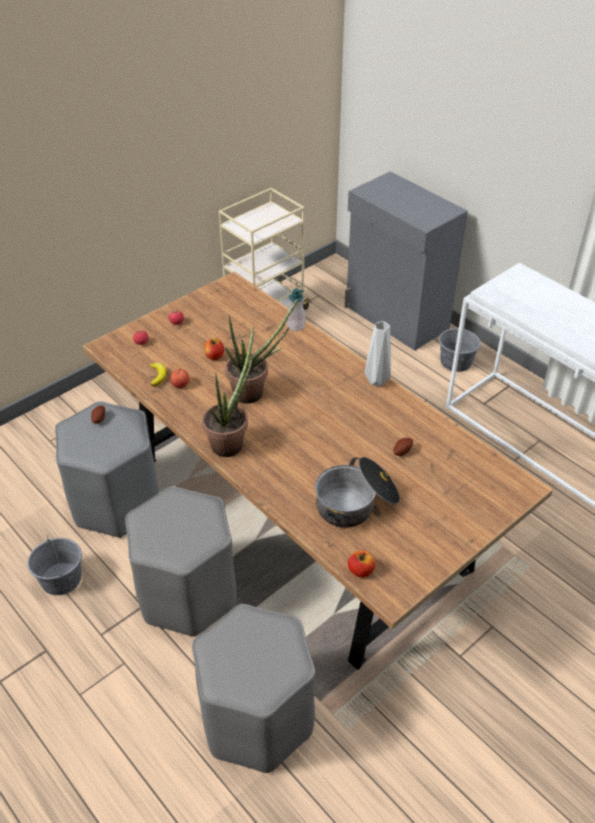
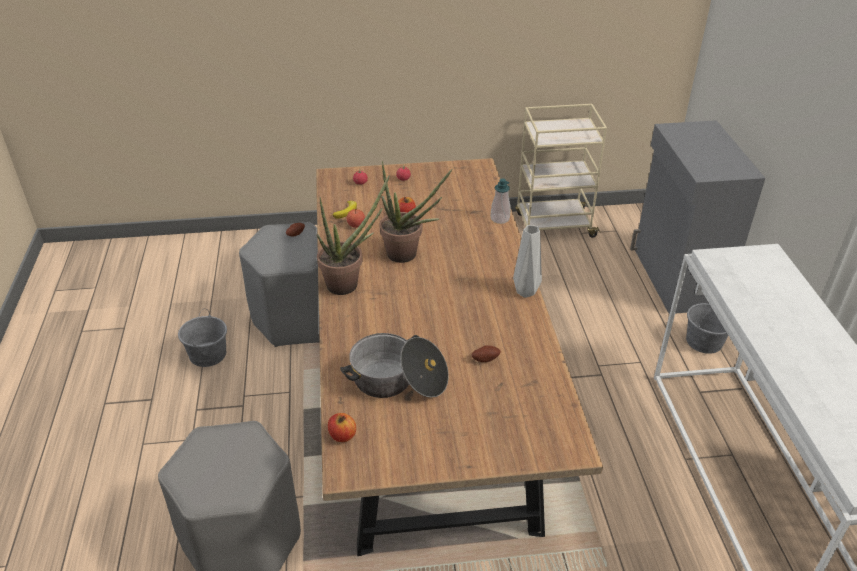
camera: 35 degrees right, 5 degrees down
grey stool [125,486,236,637] -> none

